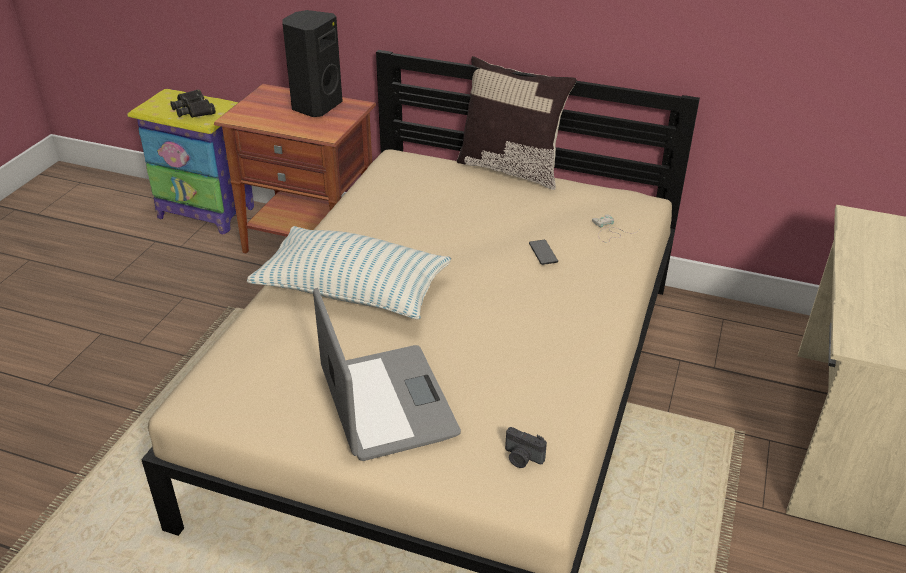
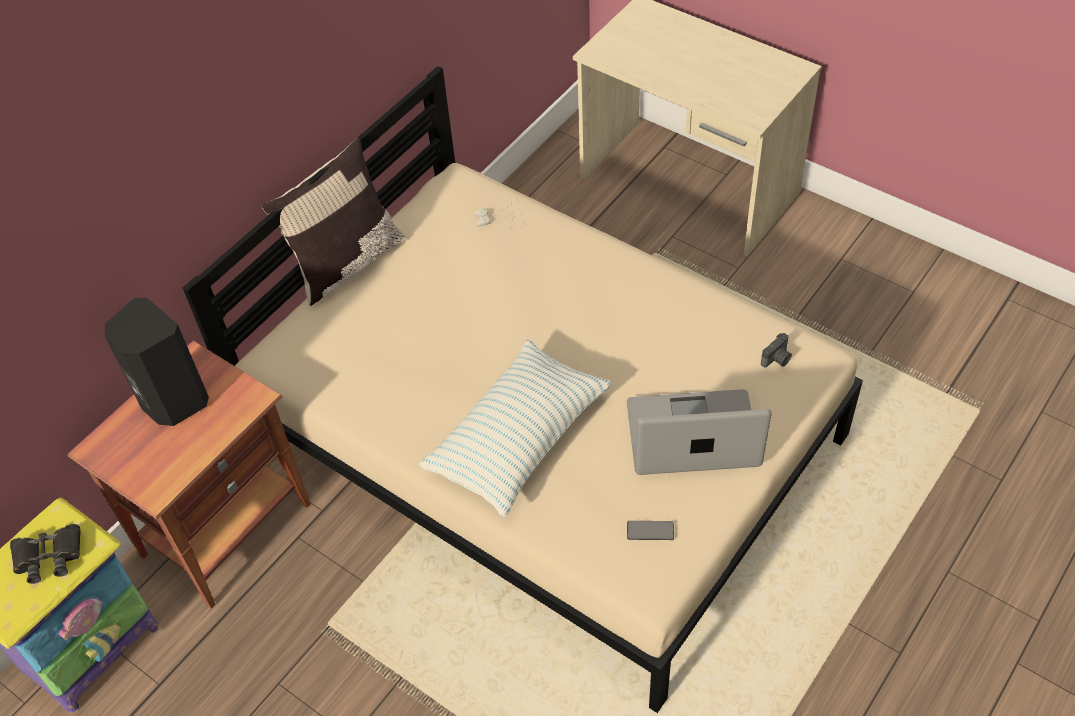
camera: 70 degrees left, 15 degrees up
phone [529,240,558,265] -> phone moved to [627,521,674,540]

